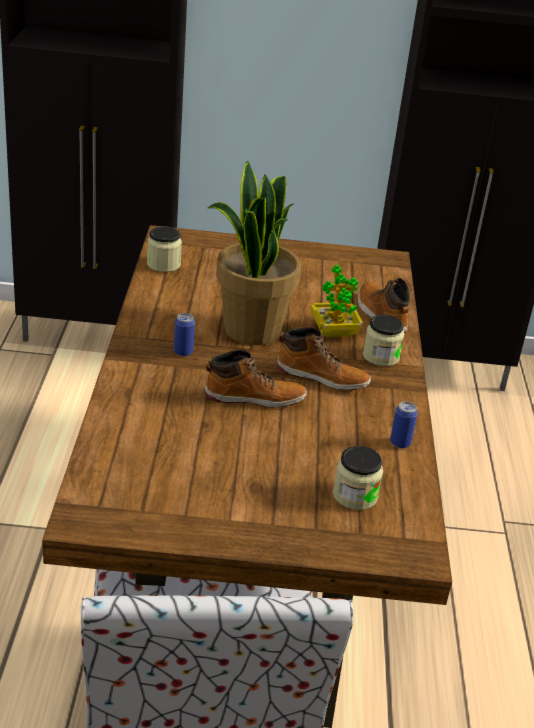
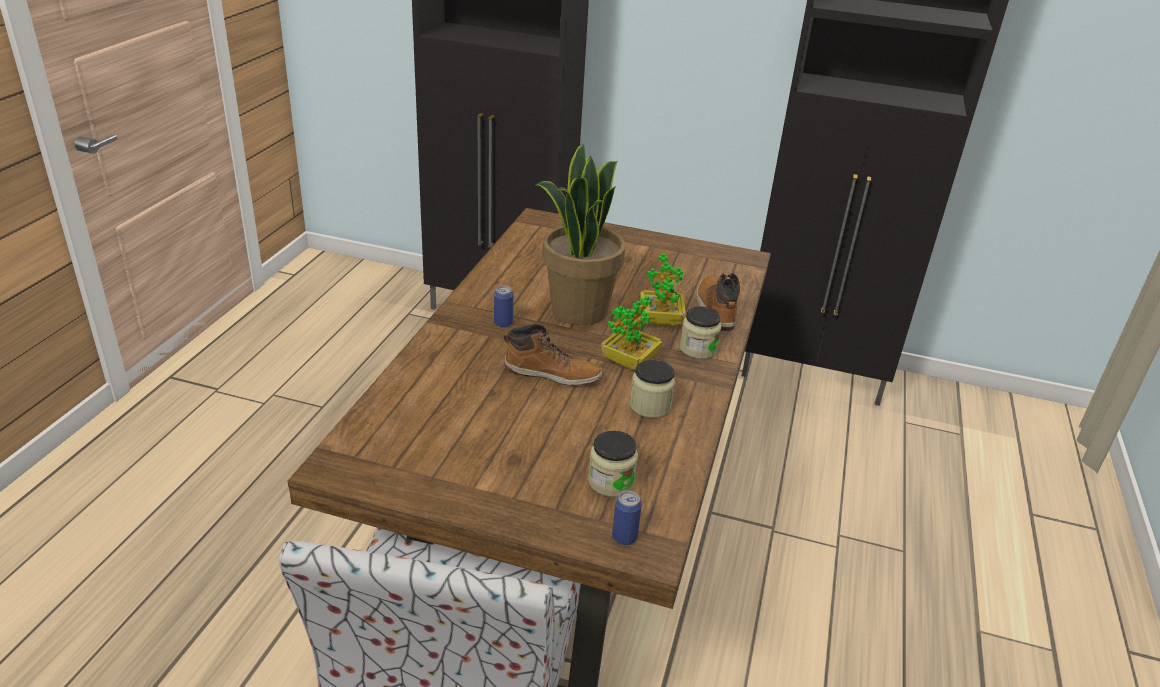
camera: 15 degrees right, 0 degrees up
jar [147,226,182,272] -> jar moved to [630,360,675,418]
boot [277,327,371,390] -> potted plant [601,296,662,370]
can [390,401,418,448] -> can moved to [612,491,642,545]

